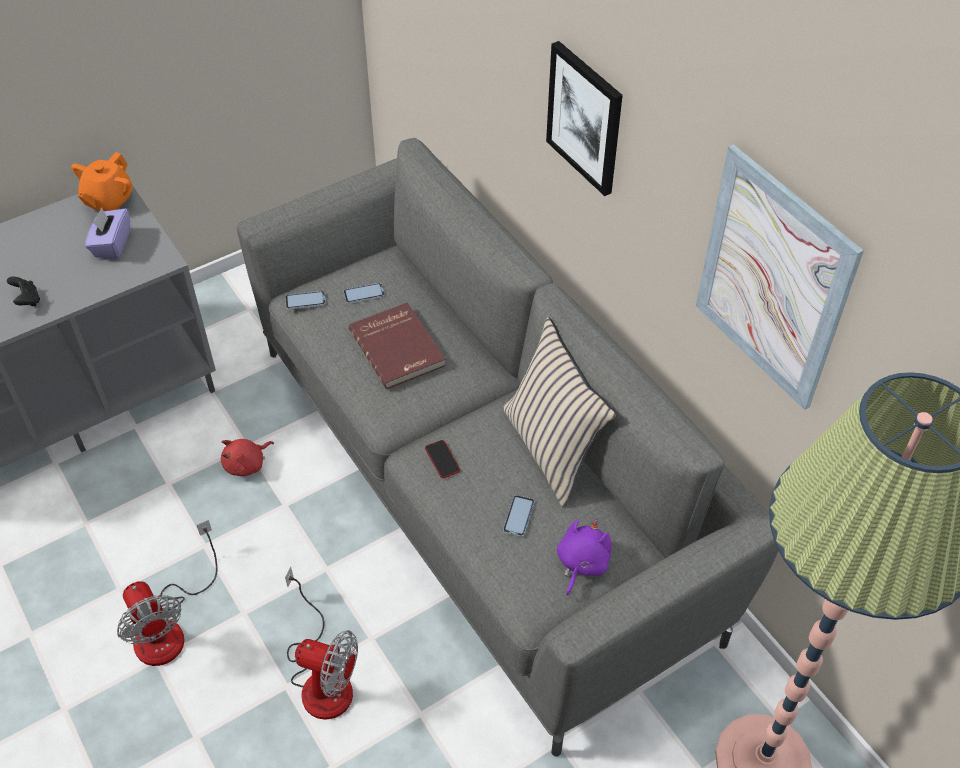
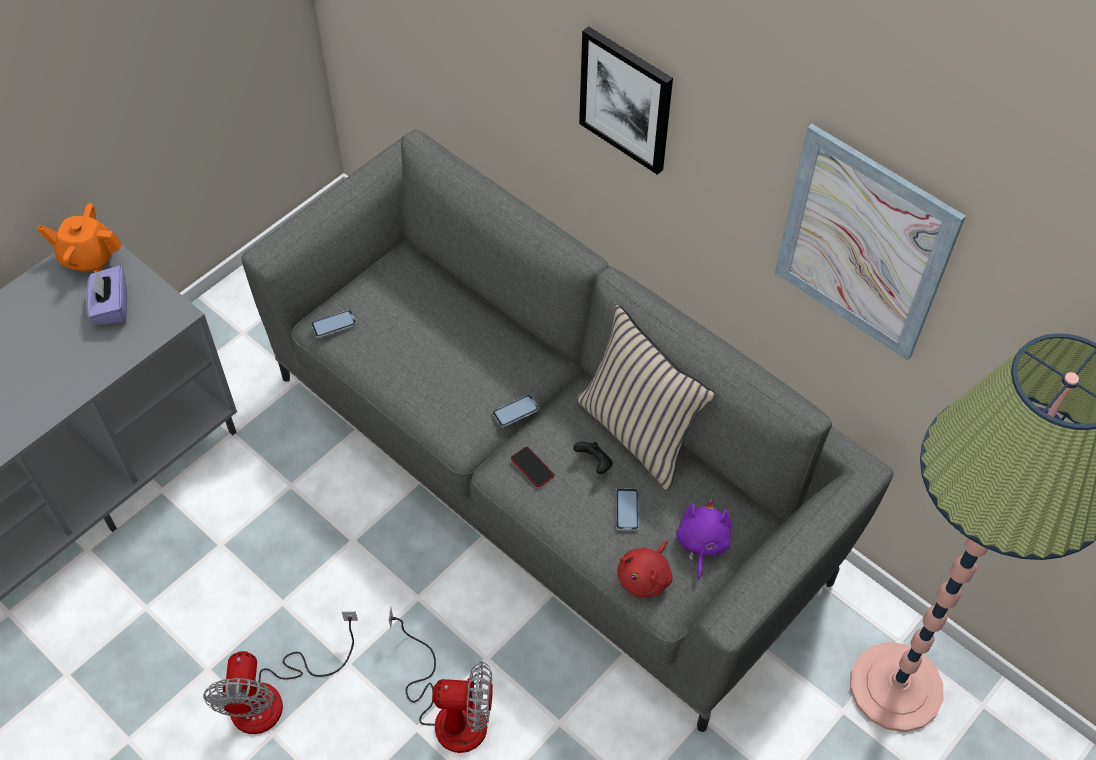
camera: 15 degrees left, 5 degrees up
black game controller [7,277,40,306] -> black game controller moved to [573,442,613,474]
orange teapot [71,152,132,211] -> orange teapot turned 90 degrees clockwise [37,203,122,272]
fan [117,520,218,666] -> fan turned 45 degrees clockwise [203,612,358,734]
red plush toy [221,439,274,476] -> red plush toy moved to [617,541,672,597]
phone [343,283,385,304] -> phone moved to [492,395,539,427]
red book [349,303,446,389] -> none

